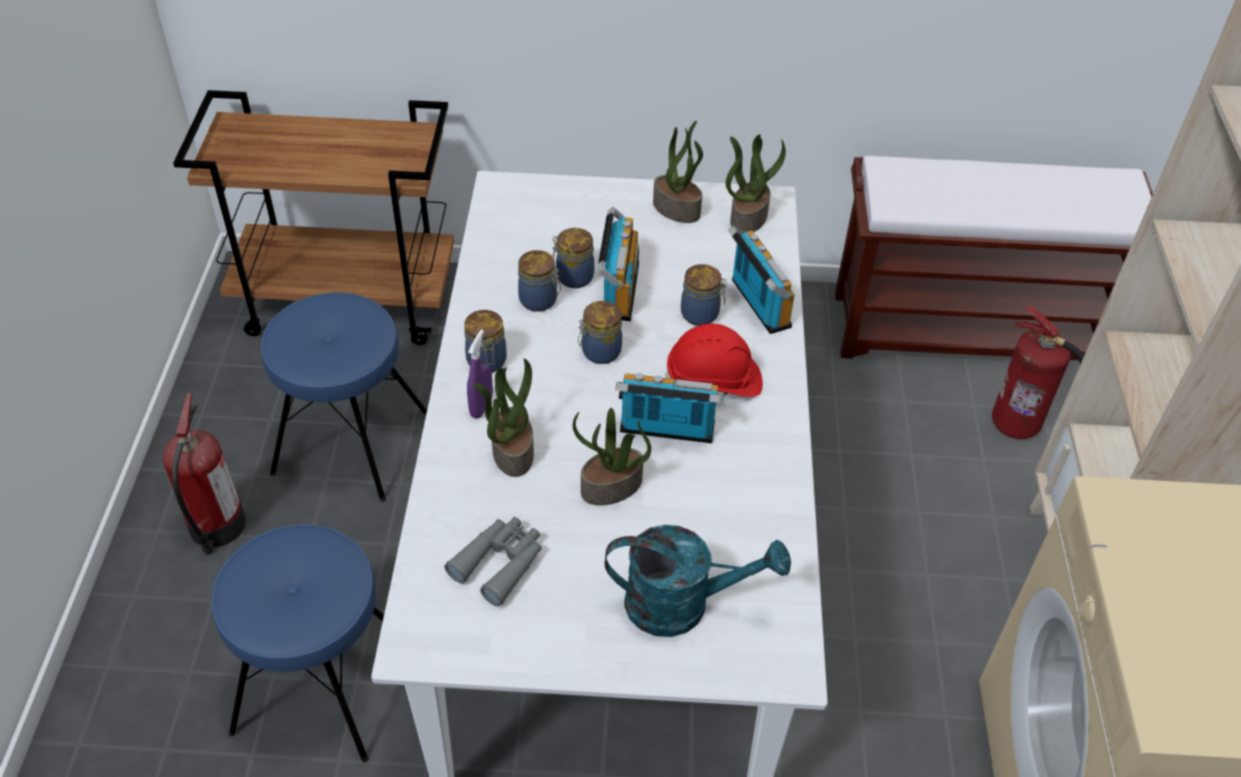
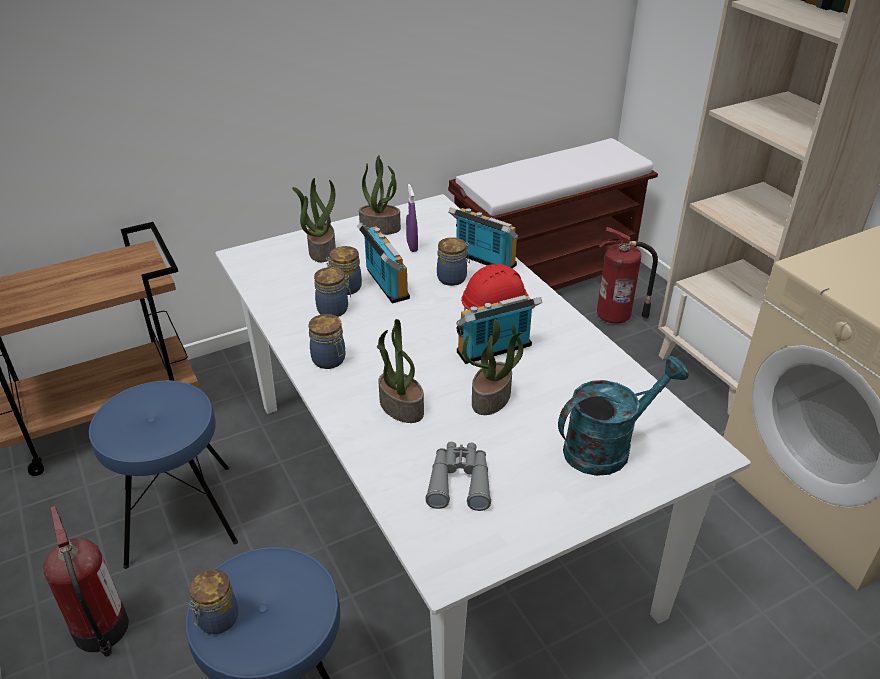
camera: 30 degrees left, 10 degrees down
purple spray bottle [467,330,493,419] -> purple spray bottle moved to [406,184,418,252]
jar [578,301,622,364] -> jar moved to [189,569,238,634]
potted plant [726,134,786,233] -> potted plant moved to [292,178,336,262]

